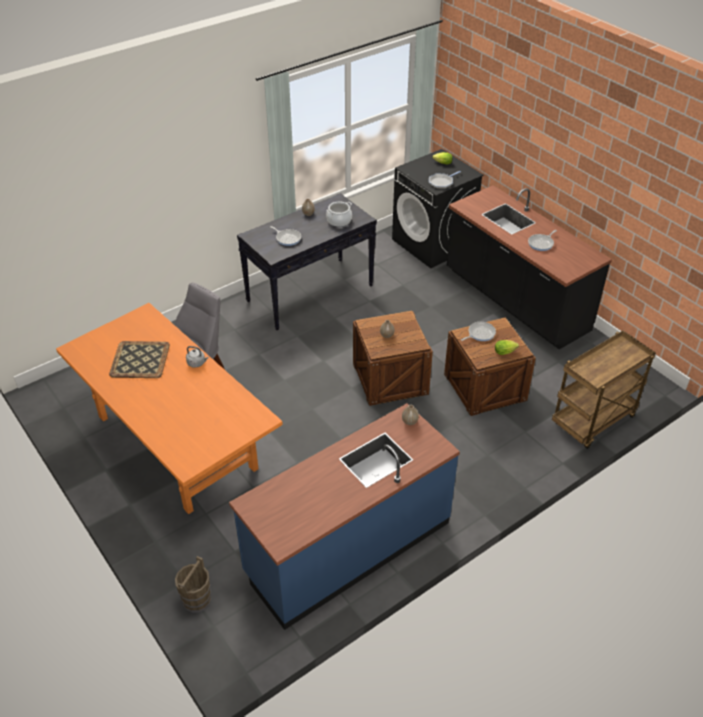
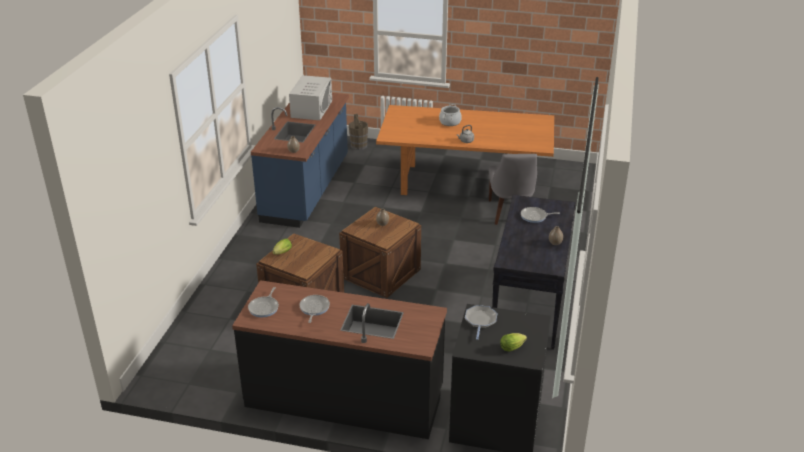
camera: 140 degrees right, 10 degrees down
tray [109,341,170,378] -> none
cooking pot [326,202,352,227] -> cooking pot moved to [439,104,462,126]
frying pan [461,322,496,341] -> frying pan moved to [248,287,279,317]
brown cart [552,330,656,449] -> none
none -> white microwave [289,75,332,120]

